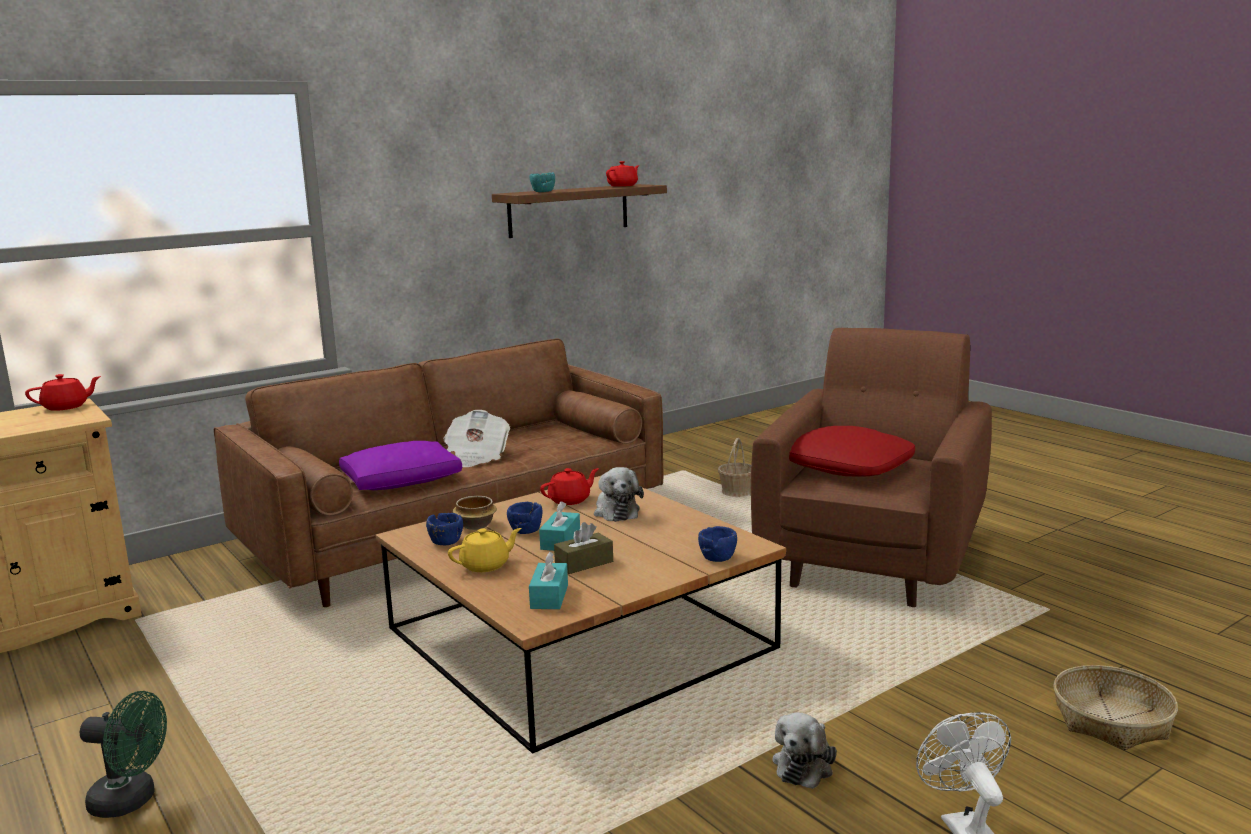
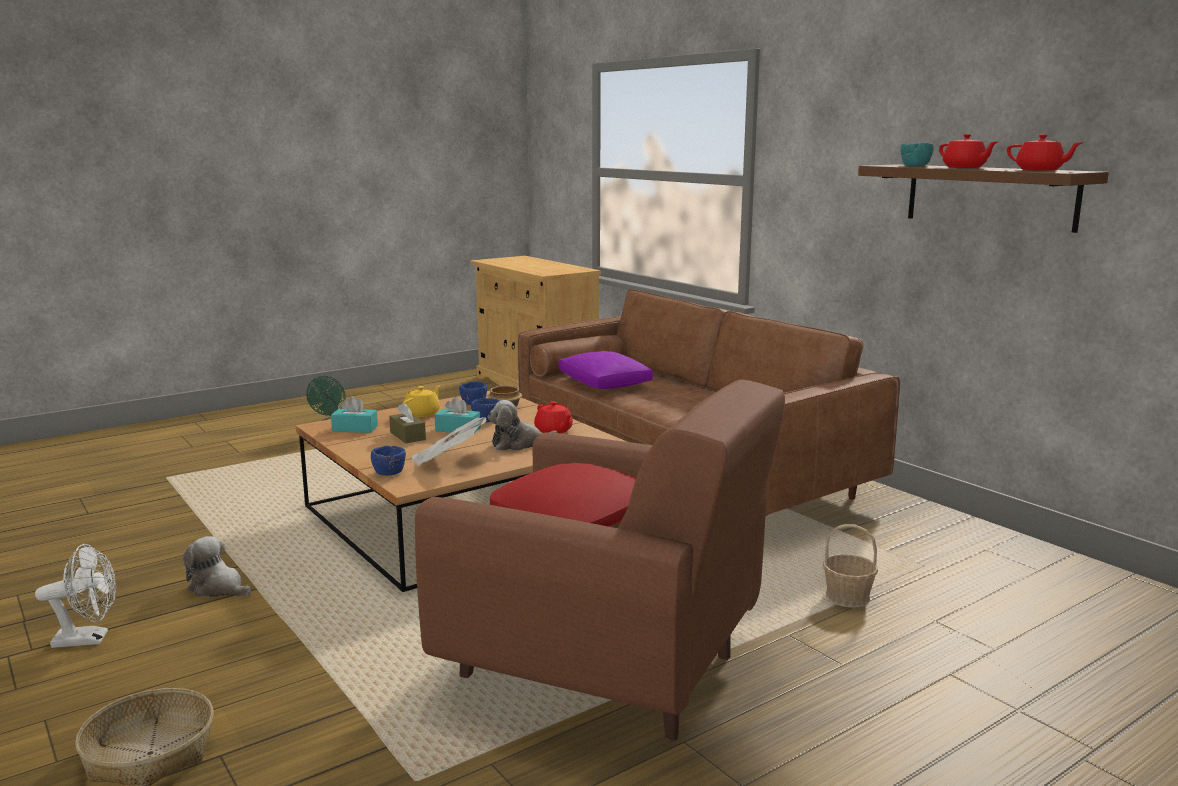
camera: 90 degrees right, 0 degrees up
red teapot [25,374,101,411] -> red teapot moved to [939,134,997,168]
newspaper [444,410,510,467] -> newspaper moved to [411,417,486,466]
yellow teapot [448,528,521,572] -> yellow teapot turned 120 degrees counterclockwise [404,385,441,417]

